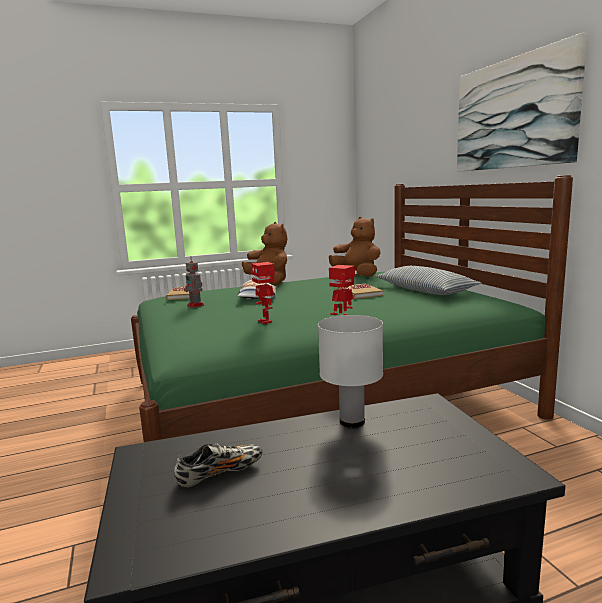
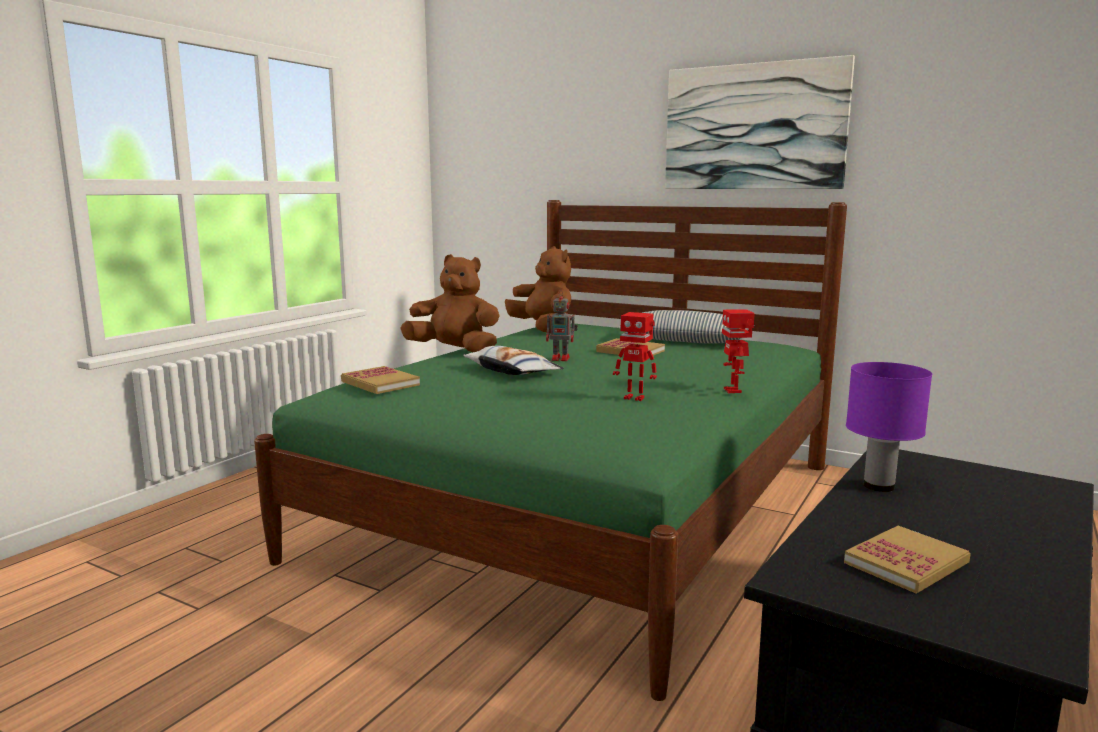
camera: 40 degrees left, 0 degrees up
shoe [174,442,262,487] -> book [844,526,971,593]
toy robot [184,257,204,308] -> toy robot moved to [546,290,578,361]
white table lamp [318,315,383,428] -> purple table lamp [846,362,932,492]
brown plush toy [329,217,381,277] -> brown plush toy turned 45 degrees clockwise [505,246,571,333]

